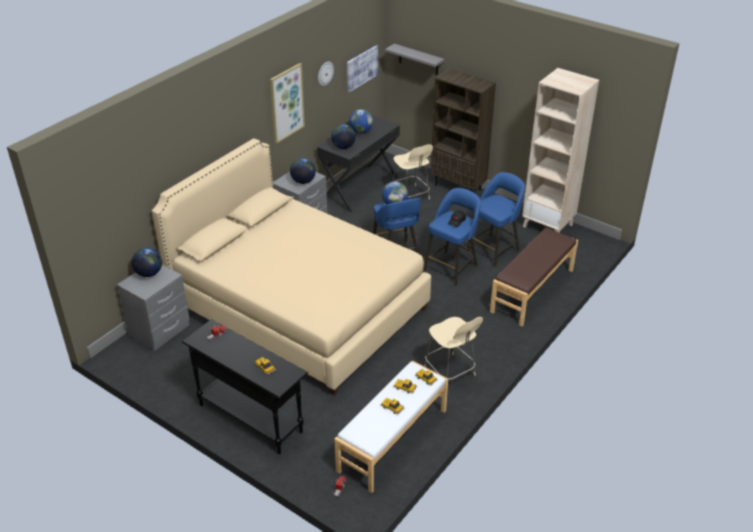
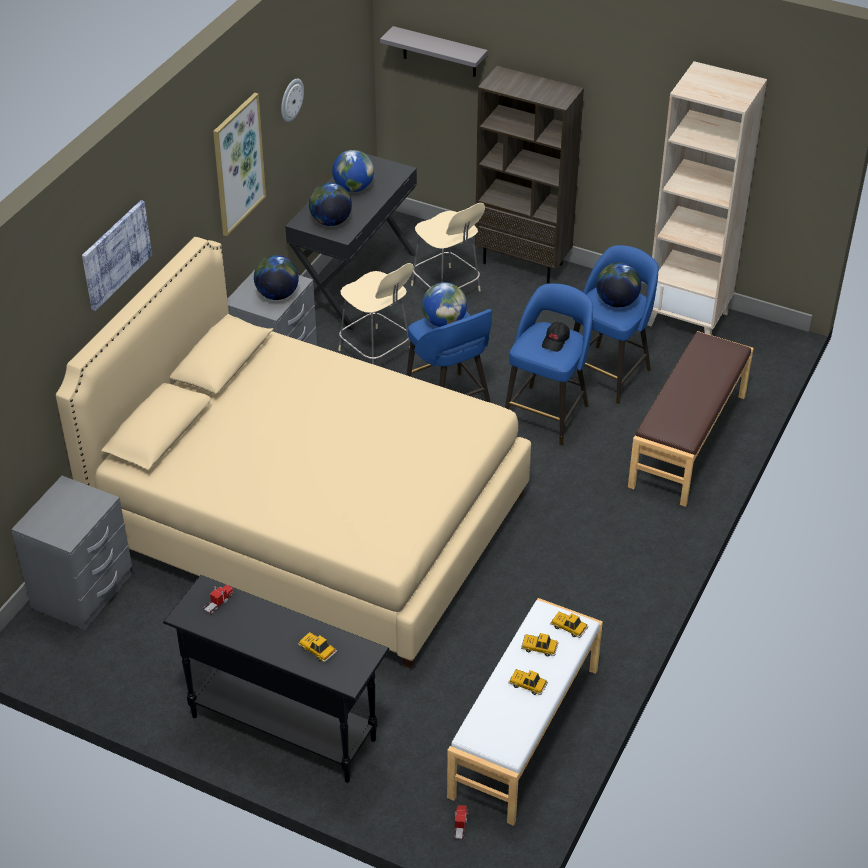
camera: 10 degrees left, 5 degrees up
globe [132,247,162,277] -> globe moved to [596,263,641,307]
picture [347,45,378,92] -> picture moved to [82,200,152,311]
beige chair [424,317,483,380] -> beige chair moved to [339,263,414,364]

